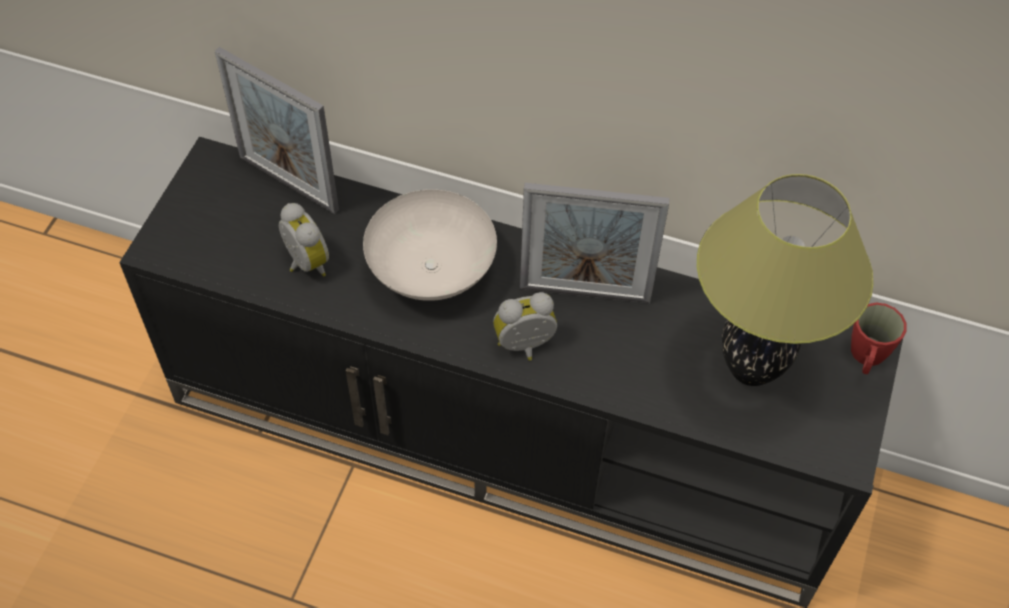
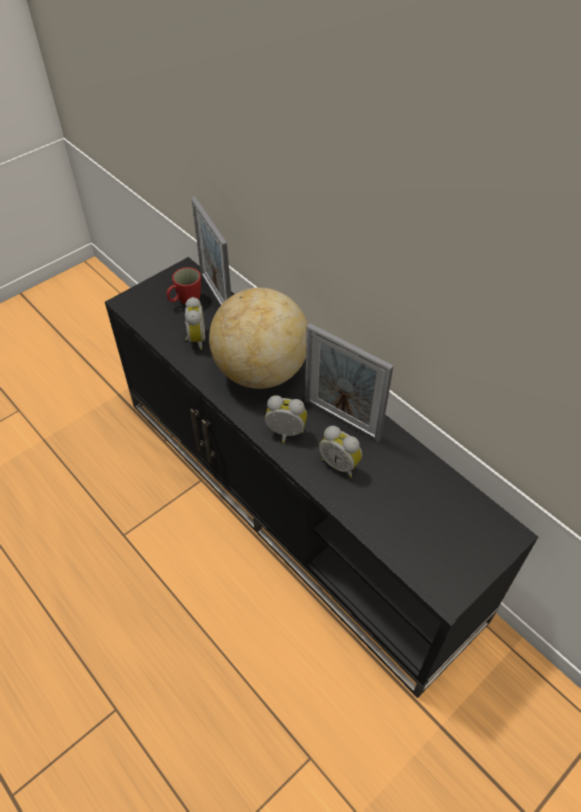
camera: 30 degrees right, 5 degrees down
white bowl [363,189,497,301] -> globe [209,288,308,389]
table lamp [697,174,874,386] -> none
red mug [851,303,907,374] -> red mug moved to [167,267,201,305]
none -> alarm clock [319,426,362,477]

